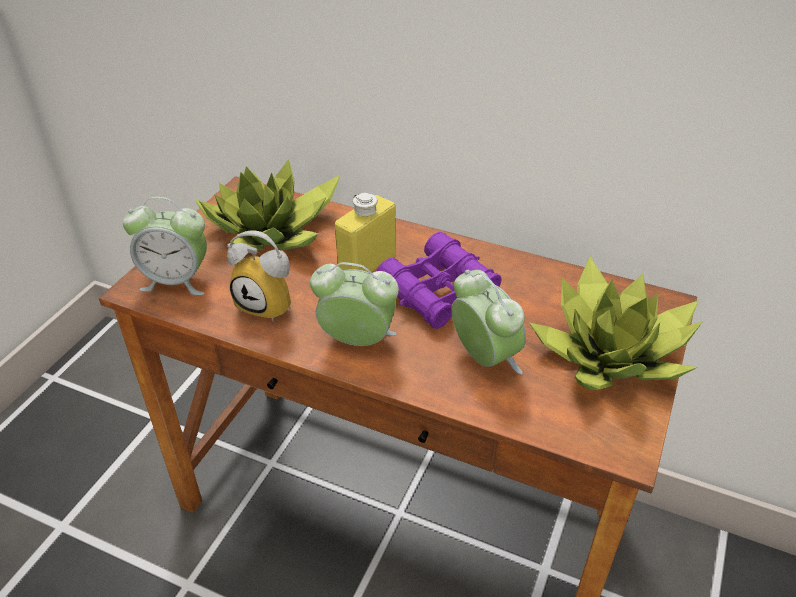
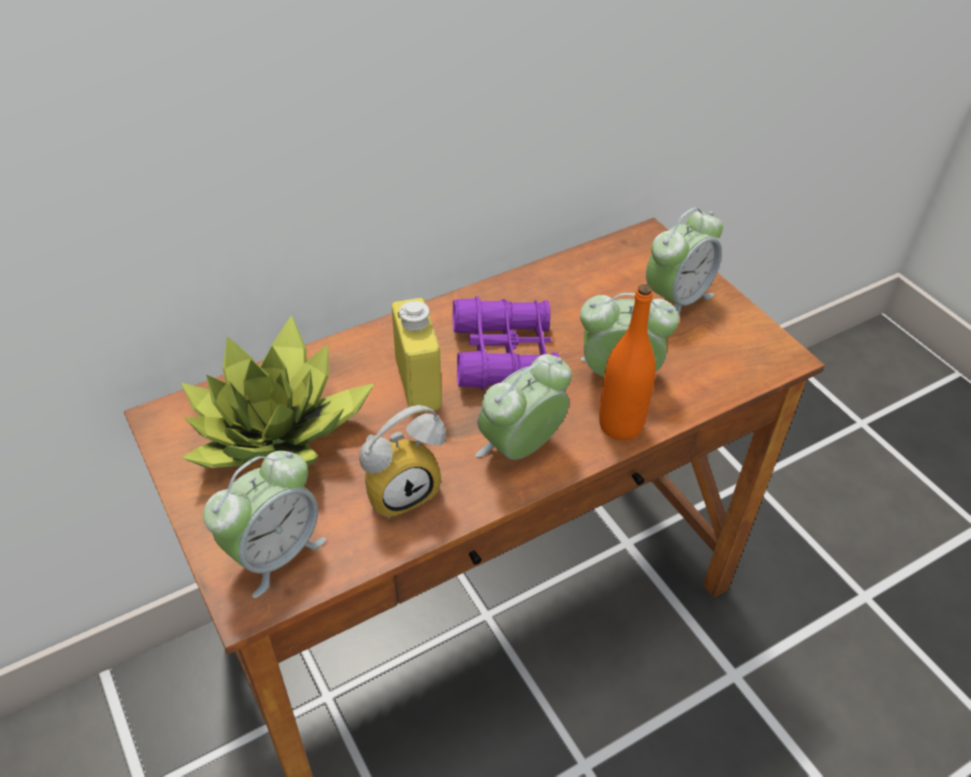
camera: 55 degrees left, 5 degrees up
potted plant [529,256,703,390] -> alarm clock [646,208,723,316]
none -> orange bottle [599,284,656,440]

